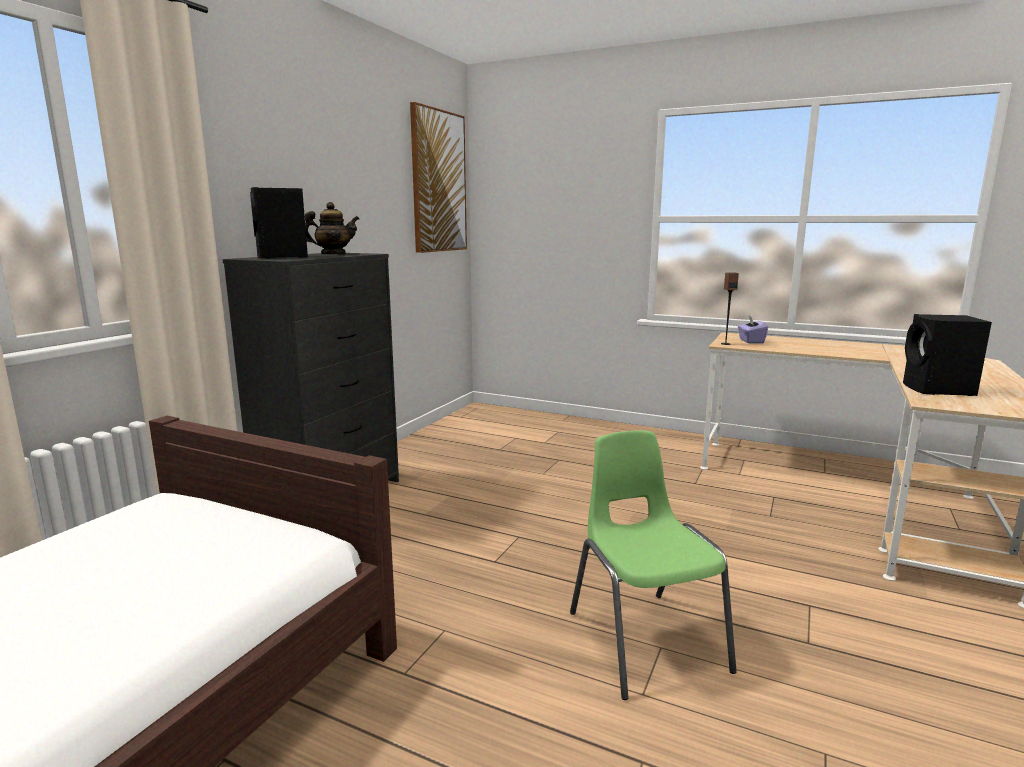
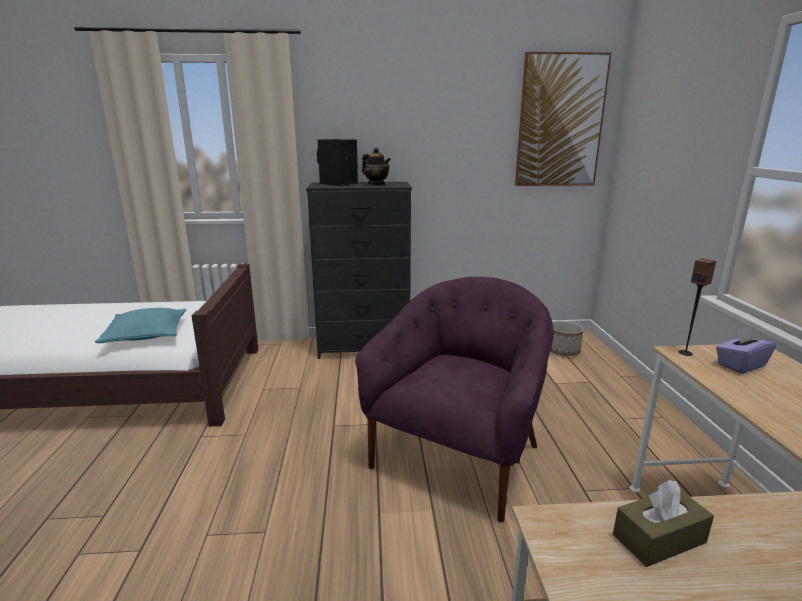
camera: 60 degrees right, 5 degrees up
green chair [570,430,737,700] -> none
black speaker [903,314,992,396] -> brown tissue box [613,480,714,567]
none -> turquoise pillow [95,308,187,343]
none -> purple armchair [355,277,554,523]
none -> planter [551,321,584,356]

